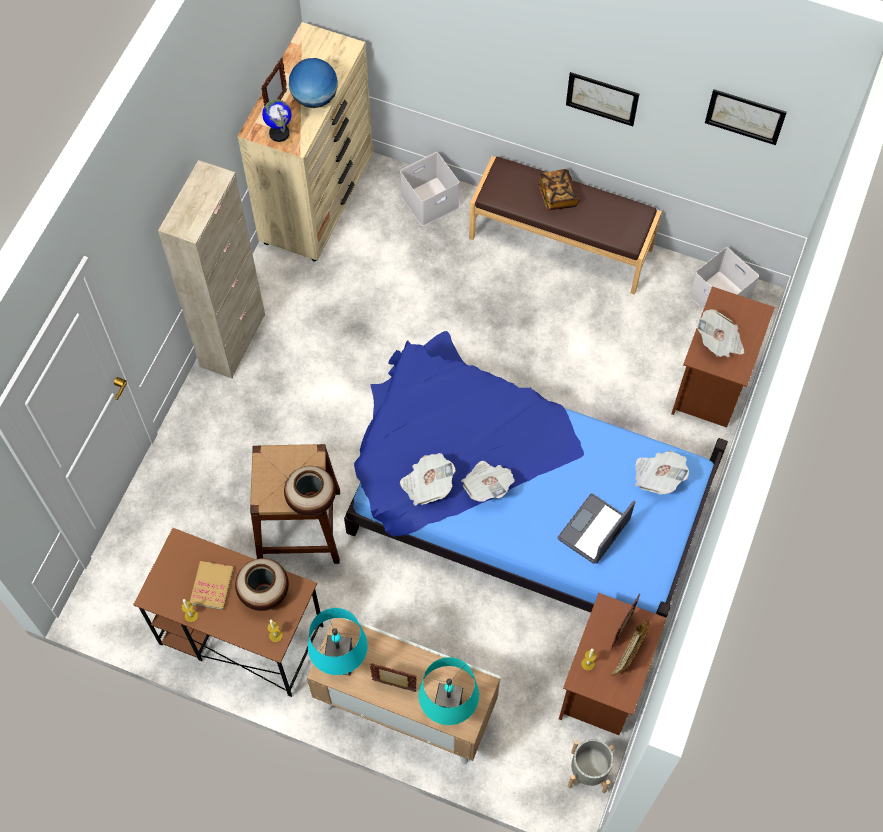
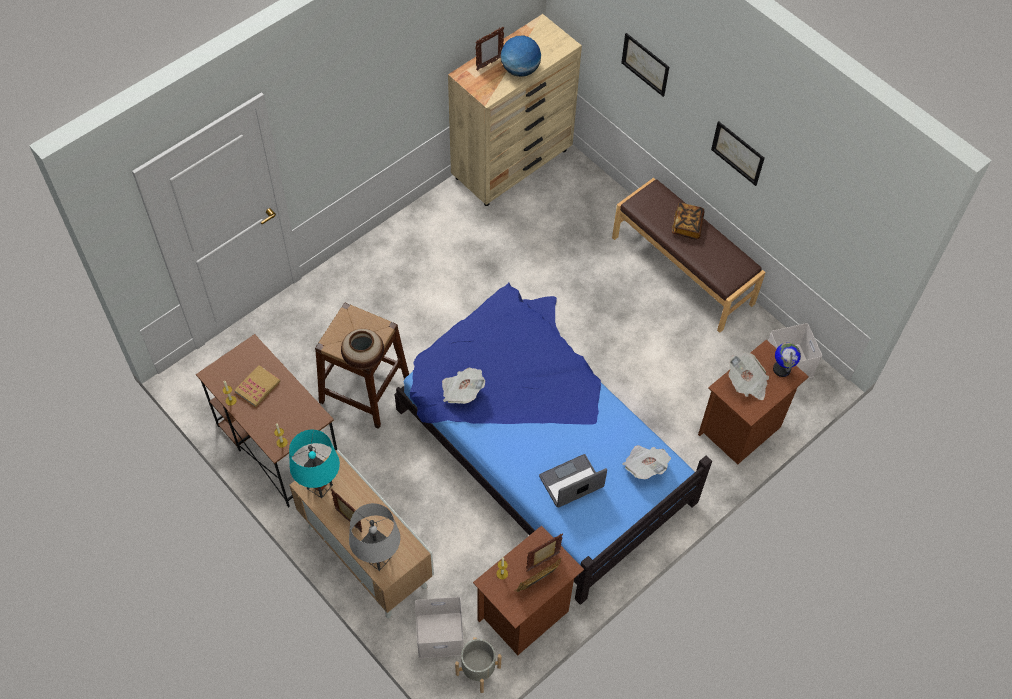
camera: 25 degrees right, 5 degrees down
beige cabinet [158,160,265,378] -> none
vase [235,558,289,611] -> none
globe [262,99,291,142] -> globe moved to [773,343,801,377]
white storage box [400,152,459,226] -> white storage box moved to [415,597,464,658]
turquoise table lamp [419,657,479,725] -> grey table lamp [349,503,400,571]
newspaper [461,461,515,502] -> none
picture [705,89,787,145] -> picture moved to [621,33,669,97]

